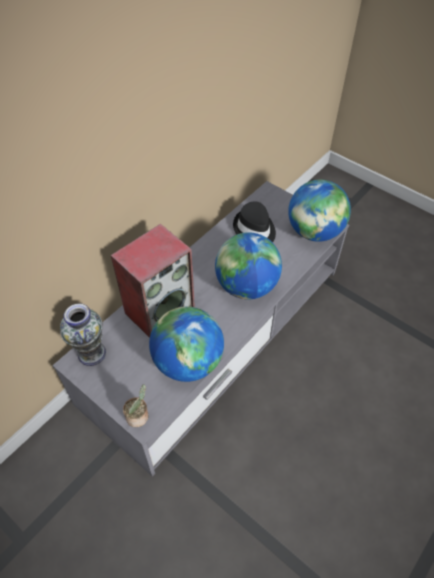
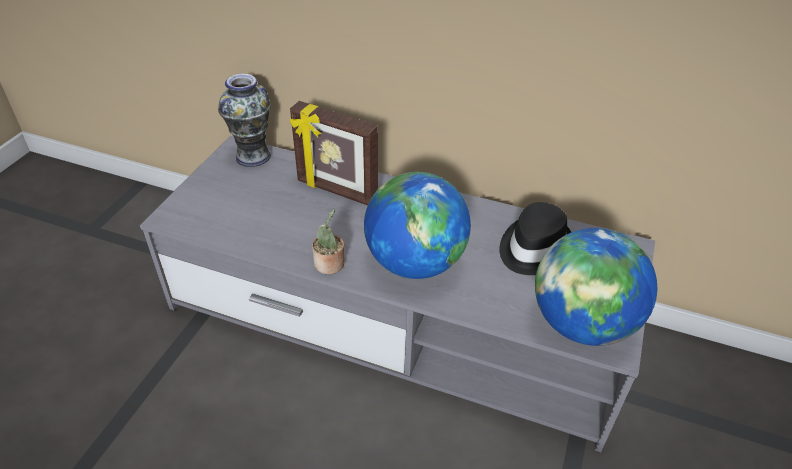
camera: 70 degrees right, 10 degrees down
speaker [111,224,195,338] -> picture frame [290,101,378,205]
potted plant [123,384,149,427] -> potted plant moved to [312,209,344,274]
globe [149,306,224,382] -> none

